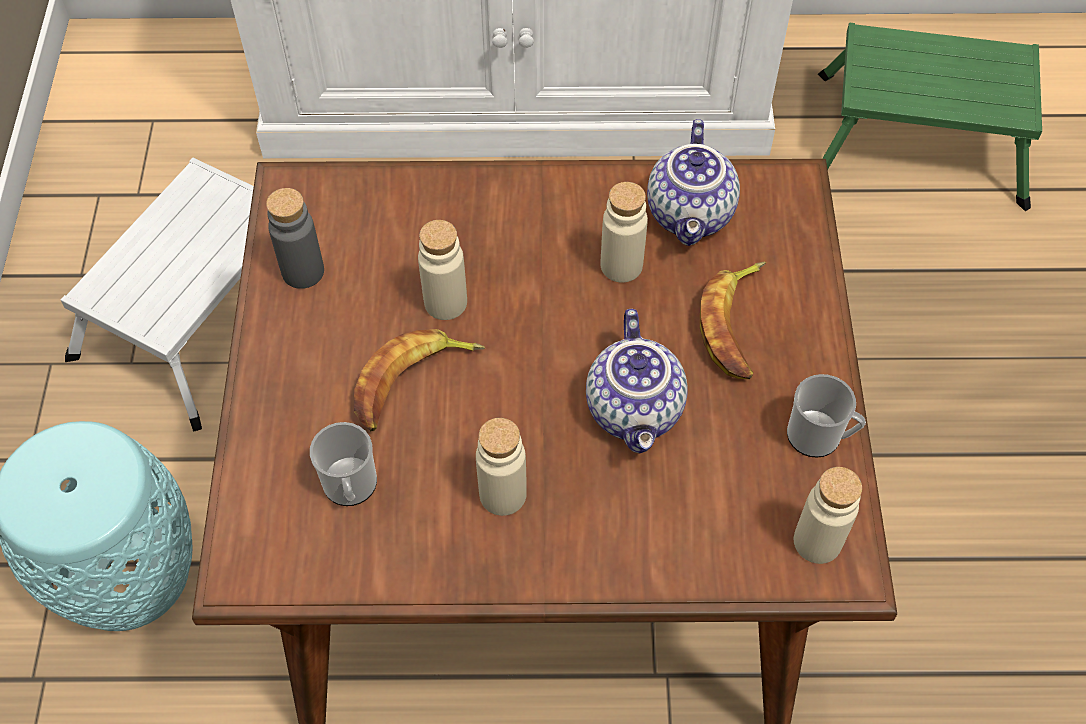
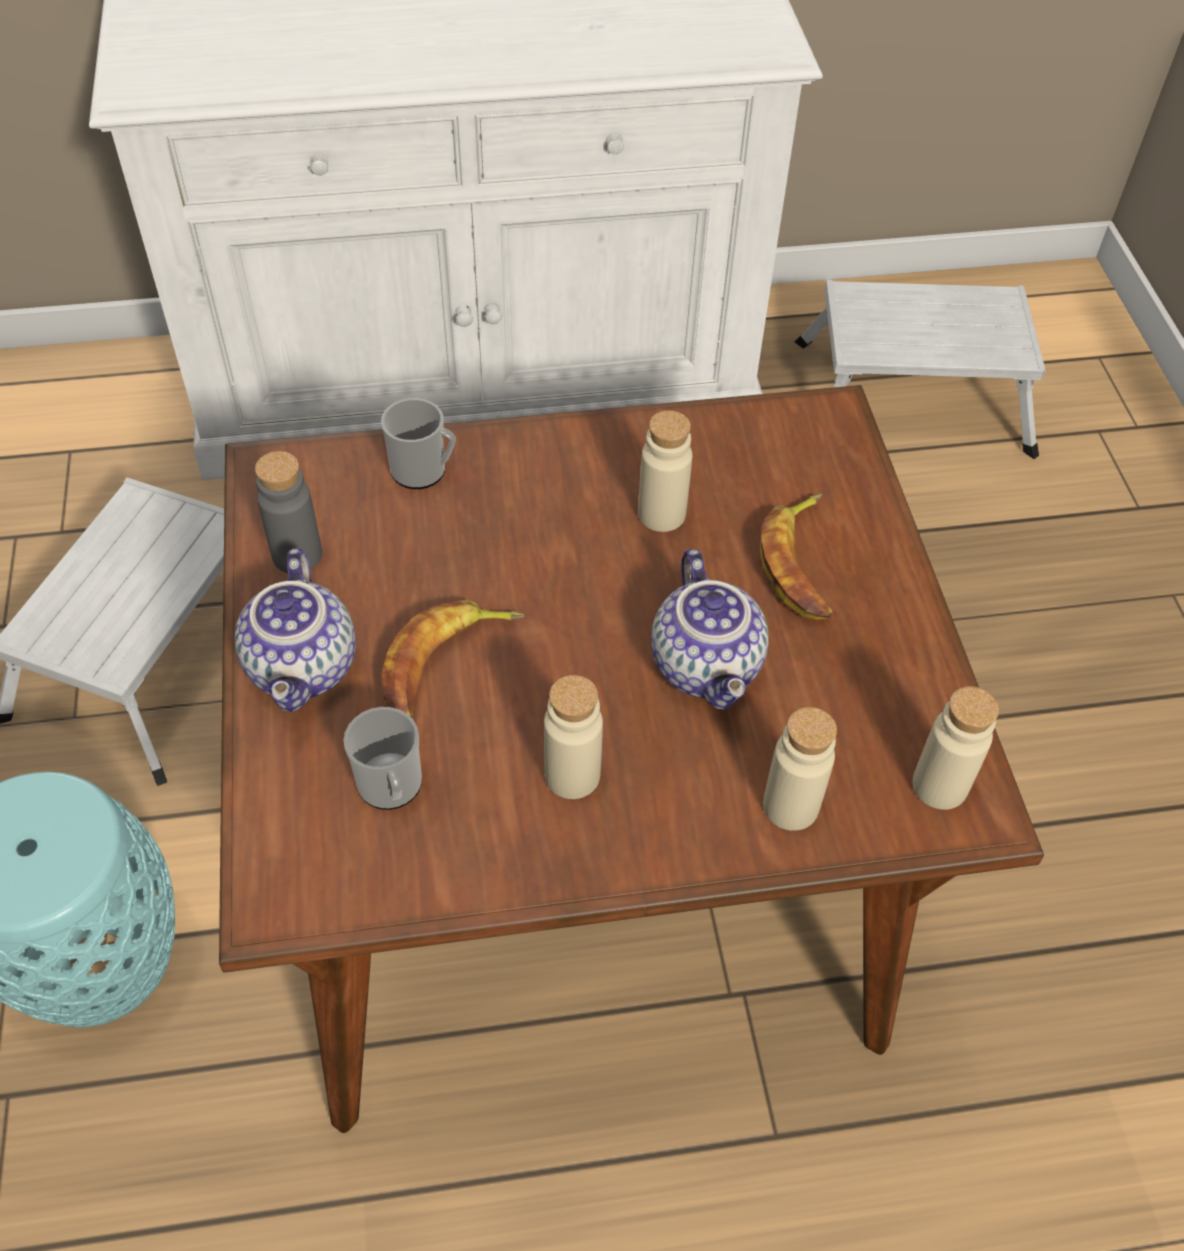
camera: 10 degrees left, 5 degrees down
beige bottle [418,220,467,320] -> beige bottle moved to [763,707,837,831]
teapot [647,119,740,246] -> teapot moved to [235,548,356,712]
mug [787,374,866,458] -> mug moved to [381,398,456,489]
green step ladder [818,23,1042,211] -> white step ladder [795,280,1045,459]

